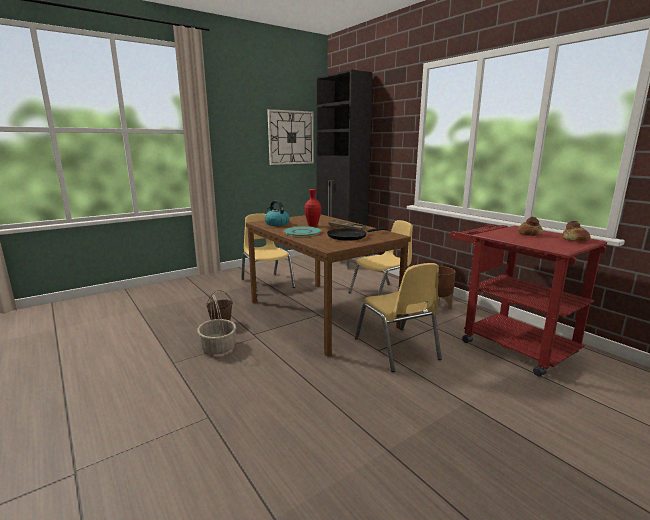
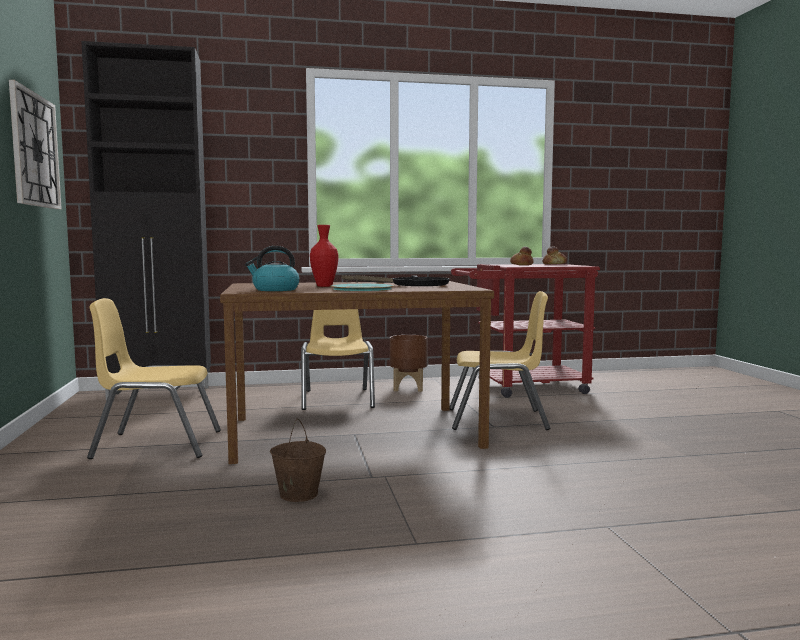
camera: 65 degrees left, 10 degrees down
basket [197,294,236,355] -> none

